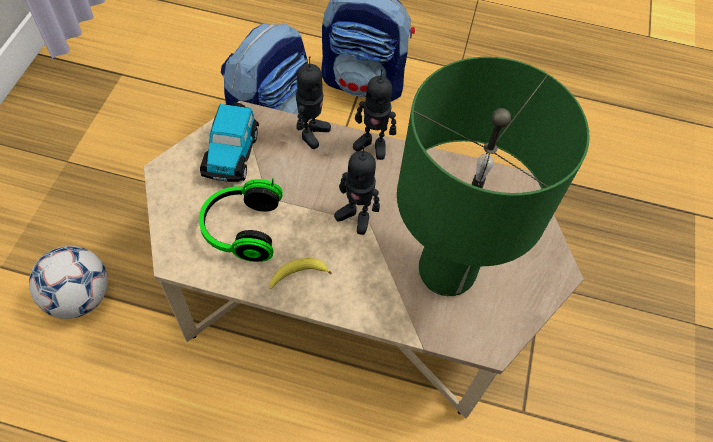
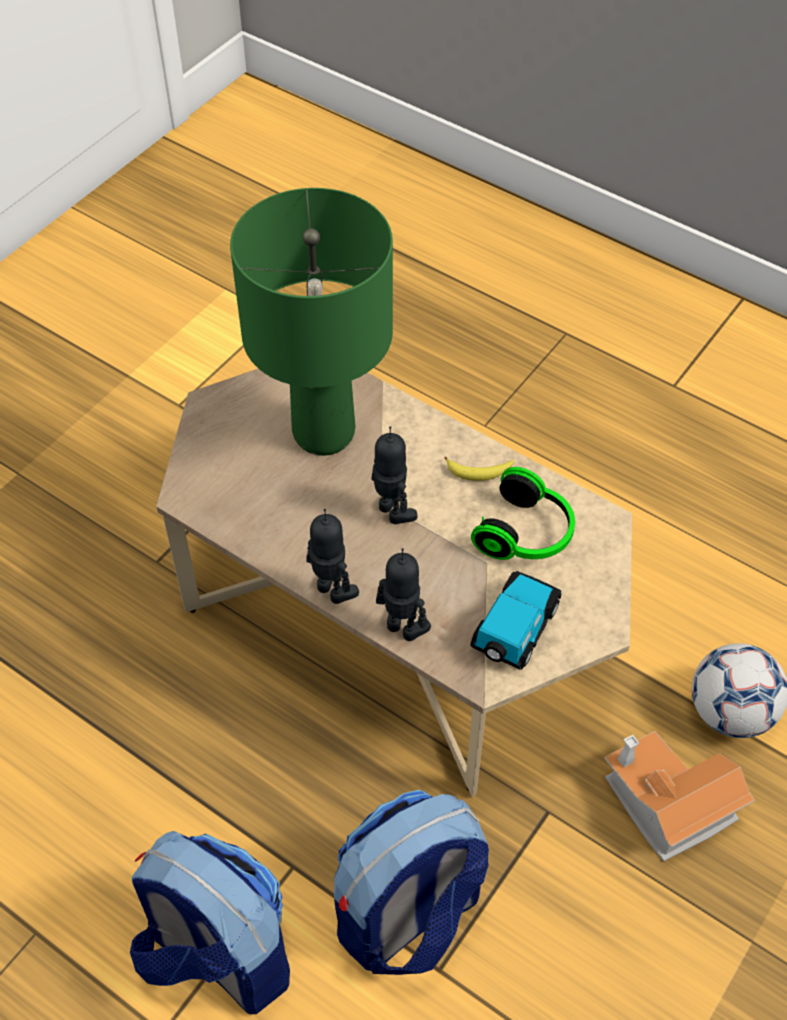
camera: 155 degrees left, 5 degrees down
toy robot [296,56,331,149] -> toy robot turned 75 degrees clockwise [376,548,431,641]
none -> toy house [604,731,755,862]

